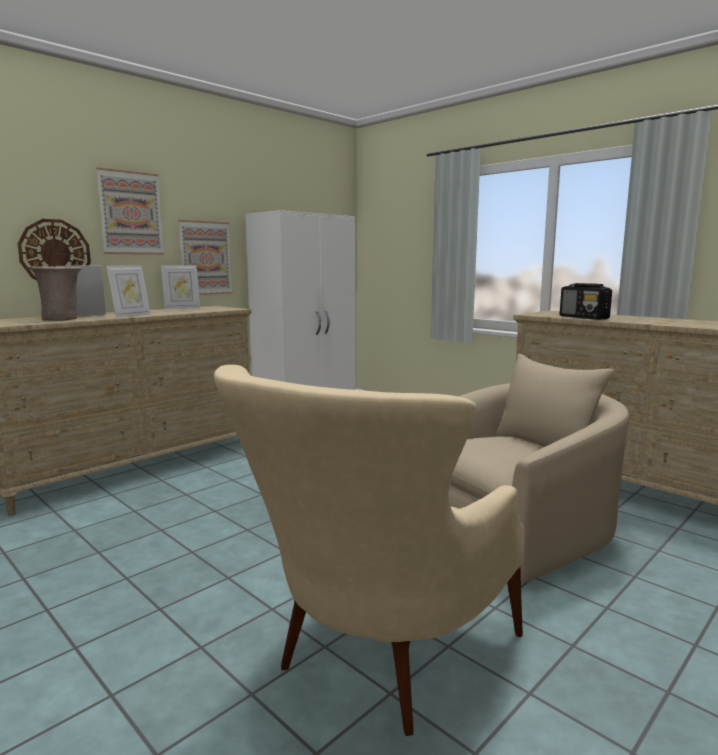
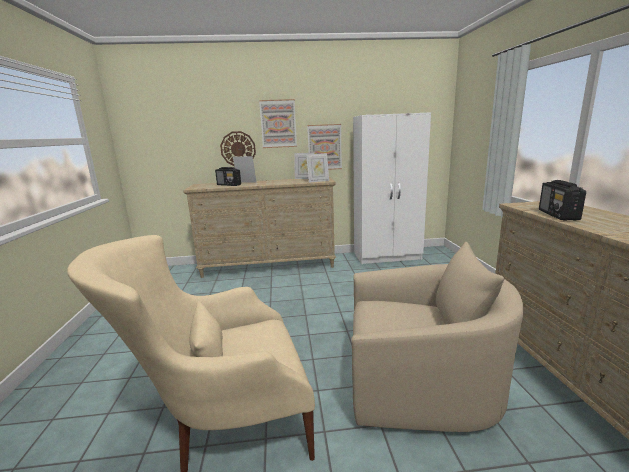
camera: 40 degrees right, 5 degrees up
beige vase [28,266,82,321] -> radio [215,167,241,186]
picture frame [106,265,151,318] -> picture frame moved to [306,153,329,183]

